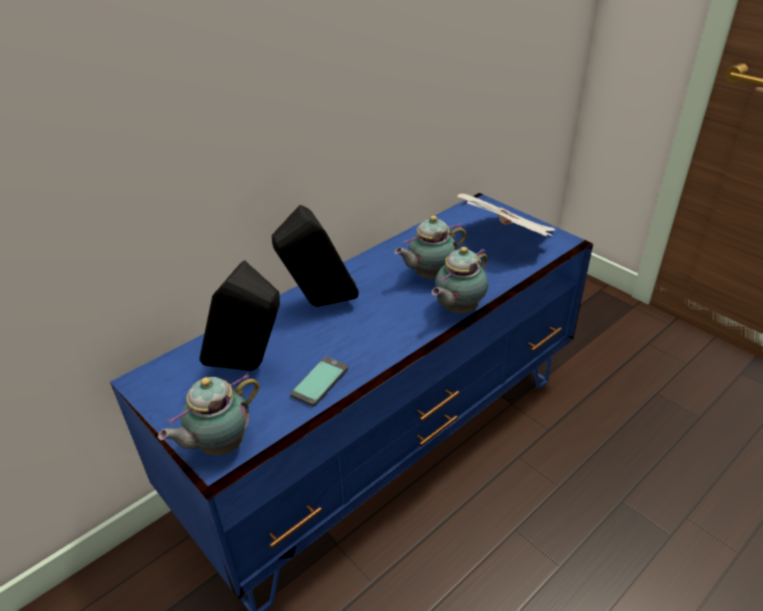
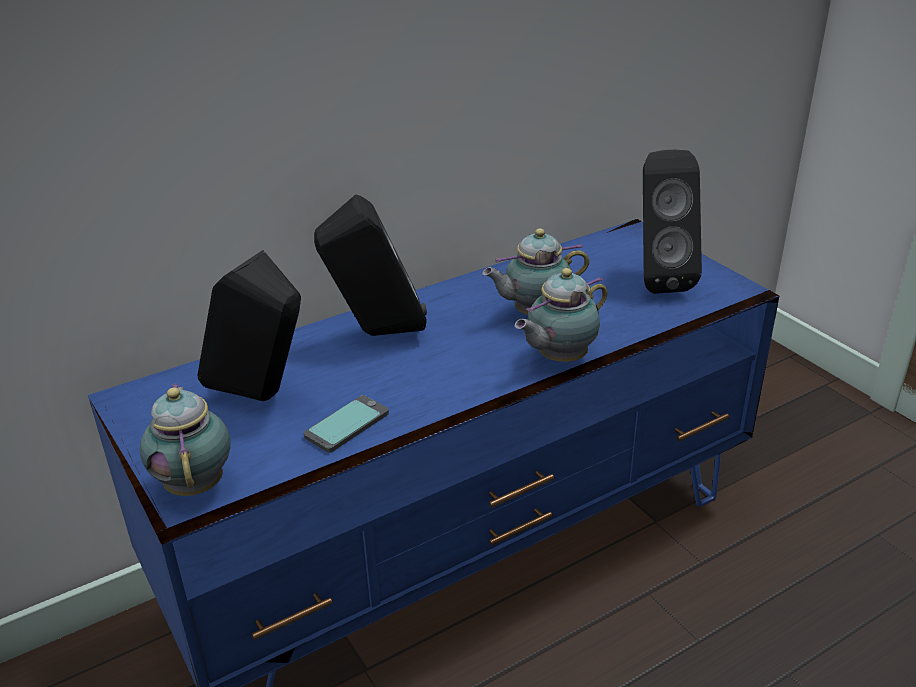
camera: 10 degrees right, 5 degrees down
teapot [158,373,259,455] -> teapot turned 105 degrees clockwise [140,383,231,496]
newspaper [457,193,555,236] -> black speaker [643,150,702,294]

